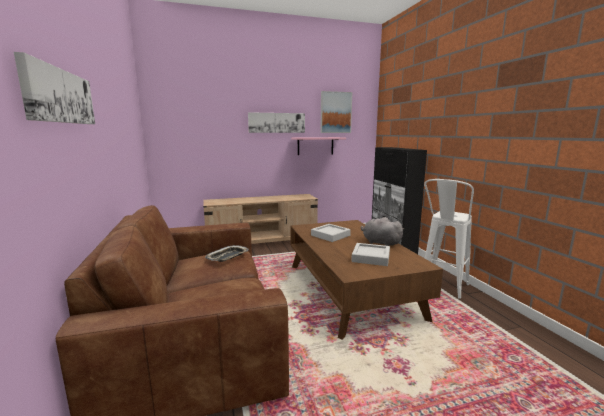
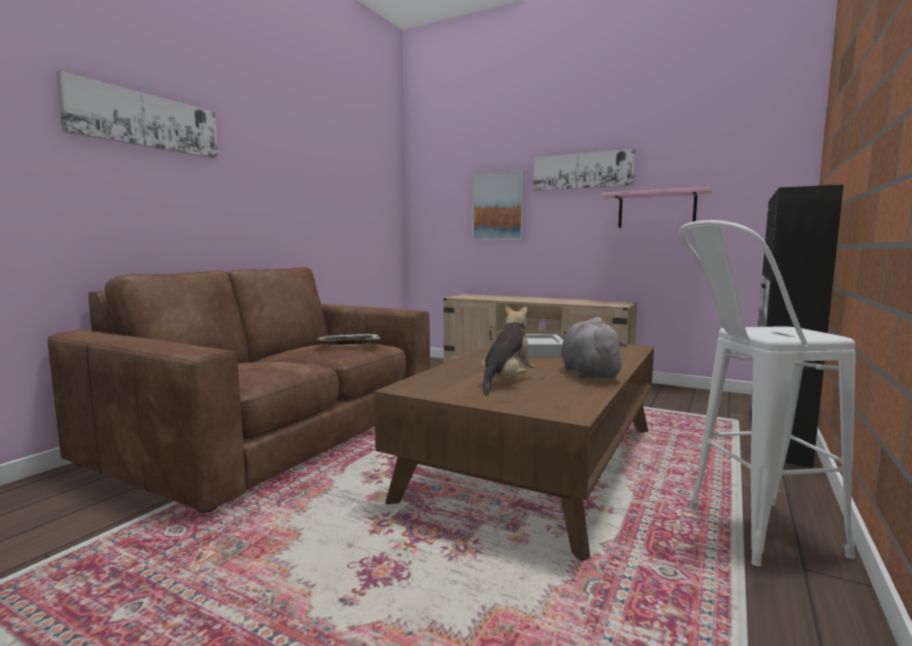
camera: 45 degrees right, 5 degrees down
picture [320,91,352,133] -> picture moved to [472,170,525,240]
grey tray [351,243,390,266] -> plush toy [482,305,535,396]

